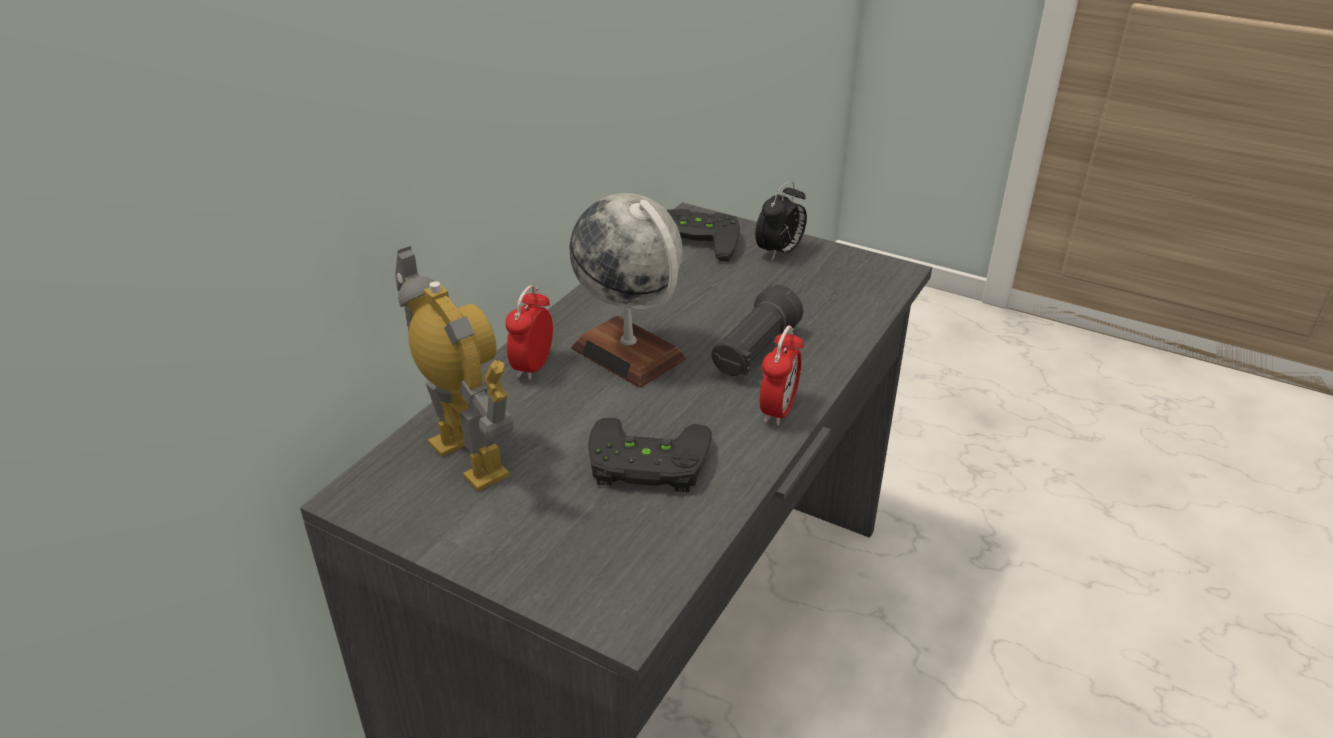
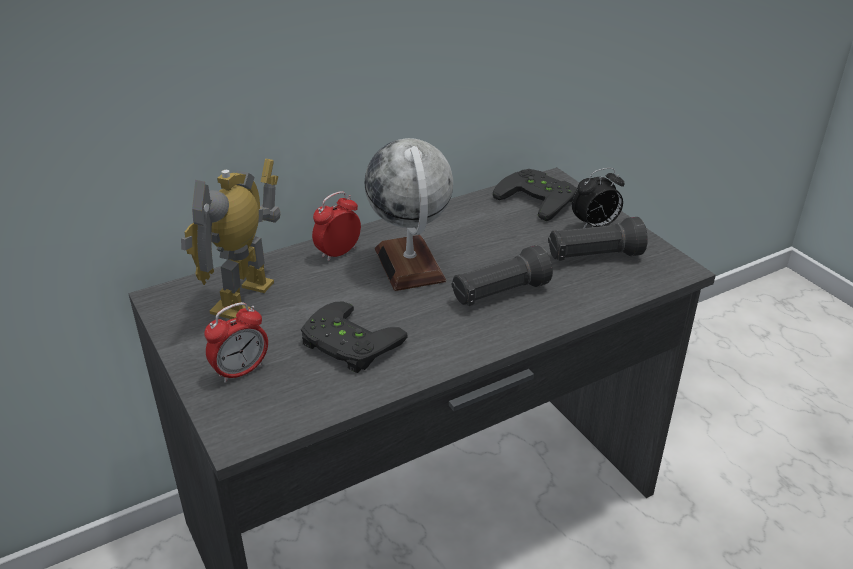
camera: 30 degrees right, 0 degrees up
toy robot [395,246,514,491] -> toy robot turned 150 degrees counterclockwise [181,159,280,319]
alarm clock [760,326,804,426] -> alarm clock moved to [204,302,268,383]
none -> black flashlight [548,217,648,261]

